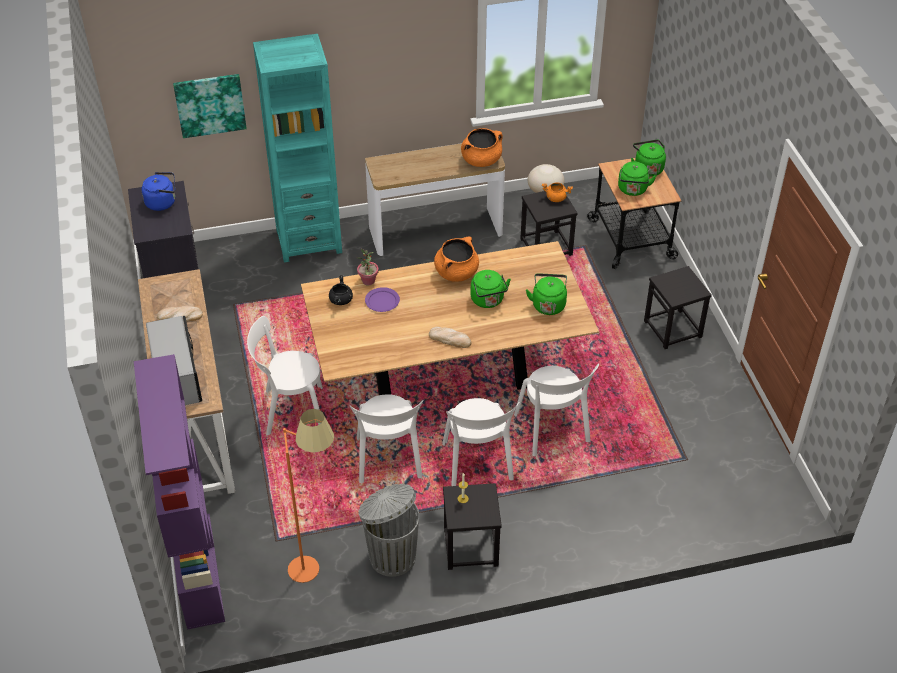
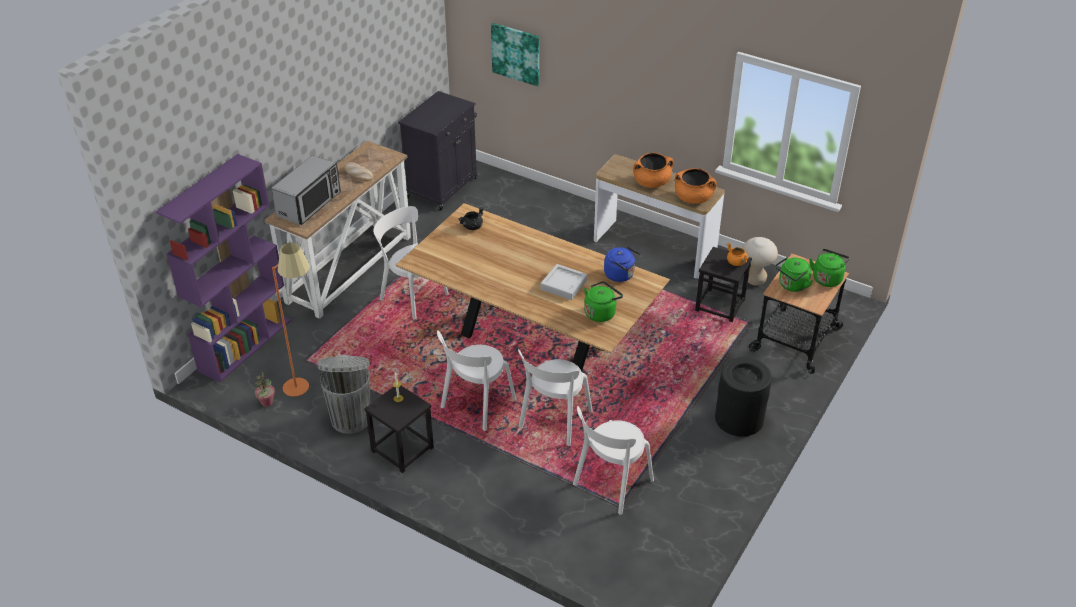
camera: 45 degrees right, 5 degrees down
blue kettle [141,172,175,211] -> blue kettle moved to [604,246,641,282]
turquoise bookcase [253,34,342,262] -> none
white chair [350,394,424,483] -> white chair moved to [573,406,654,515]
potted plant [357,249,379,286] -> potted plant moved to [255,372,275,407]
purple plate [365,287,400,312] -> none
bread [429,326,471,348] -> none
orange cooking pot [434,237,479,282] -> orange cooking pot moved to [633,153,674,188]
green kettle [471,270,511,308] -> grey tray [541,264,587,300]
black stool [644,266,712,349] -> black trash can [715,357,772,437]

